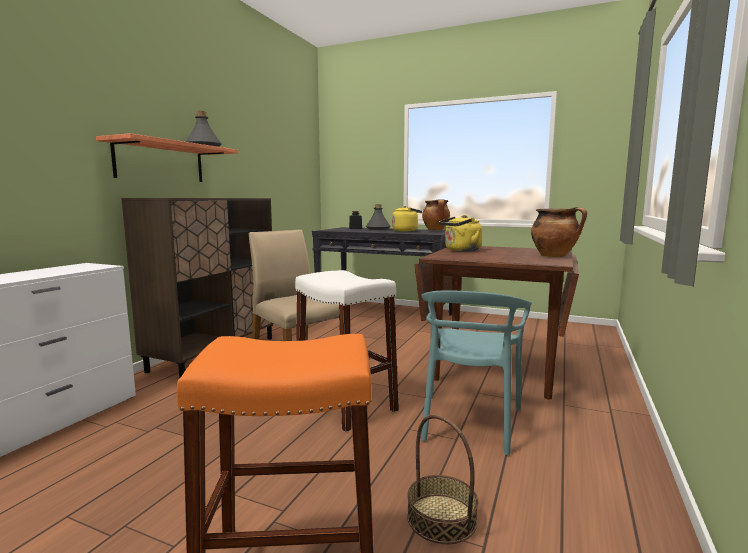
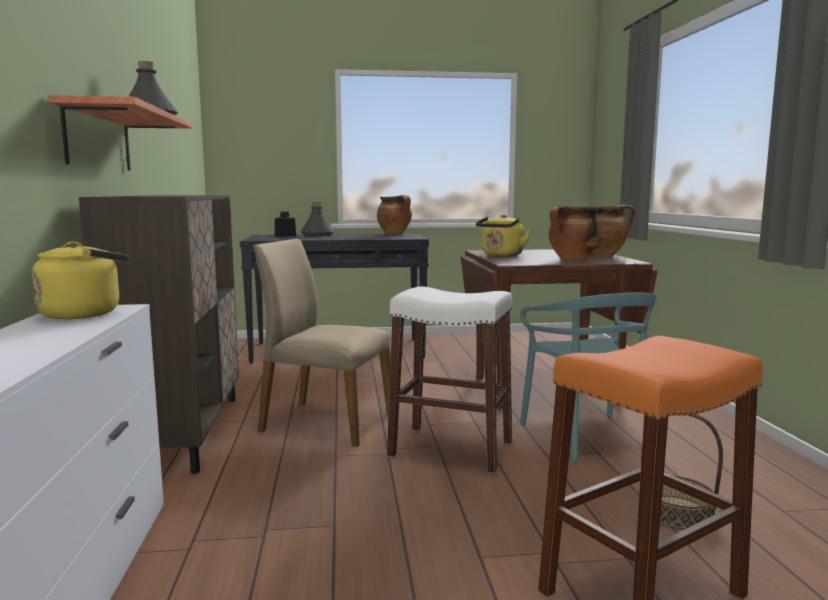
camera: 30 degrees left, 0 degrees up
yellow kettle [392,206,422,232] -> yellow kettle moved to [32,241,129,319]
none -> cooking pot [549,206,600,261]

